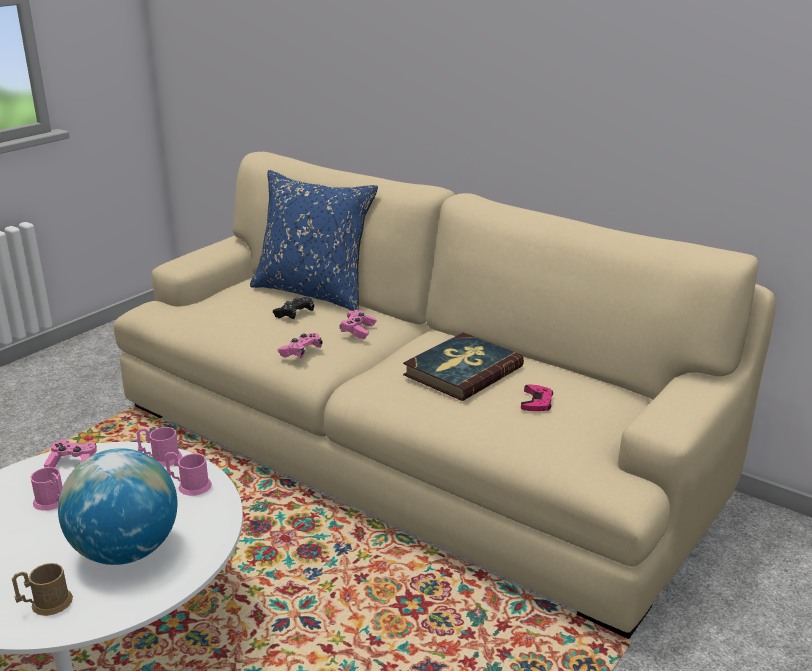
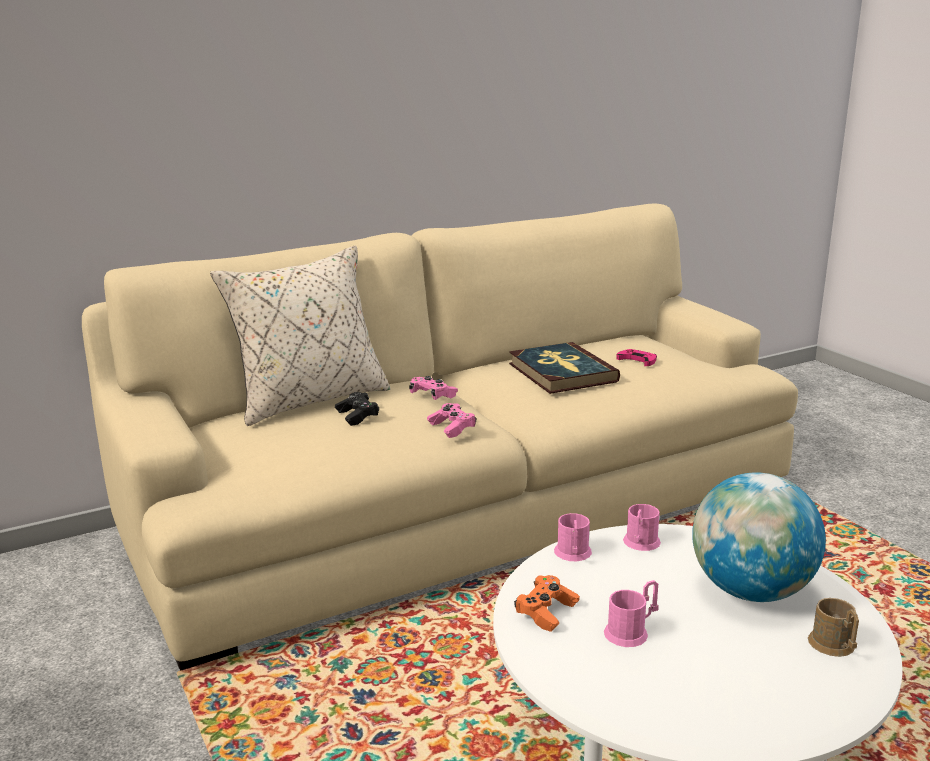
camera: 65 degrees left, 5 degrees down
pink game controller [44,439,97,468] -> orange game controller [514,575,580,632]
blue pillow [250,170,378,311] -> beige pillow [210,246,390,426]

